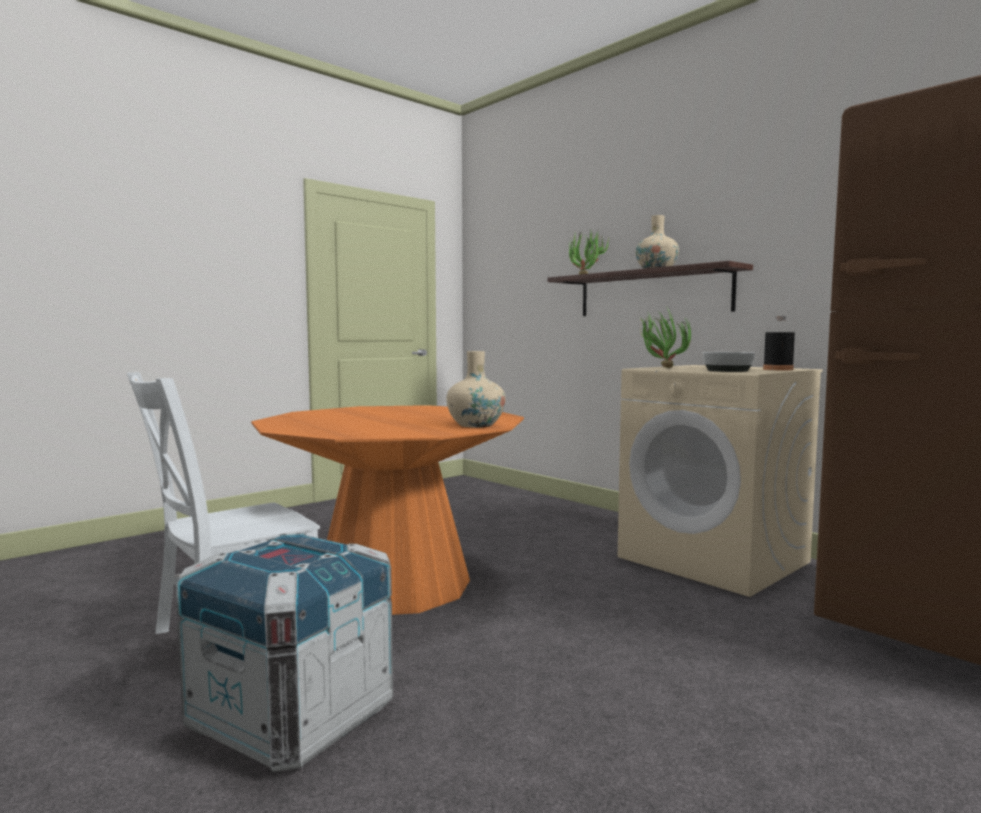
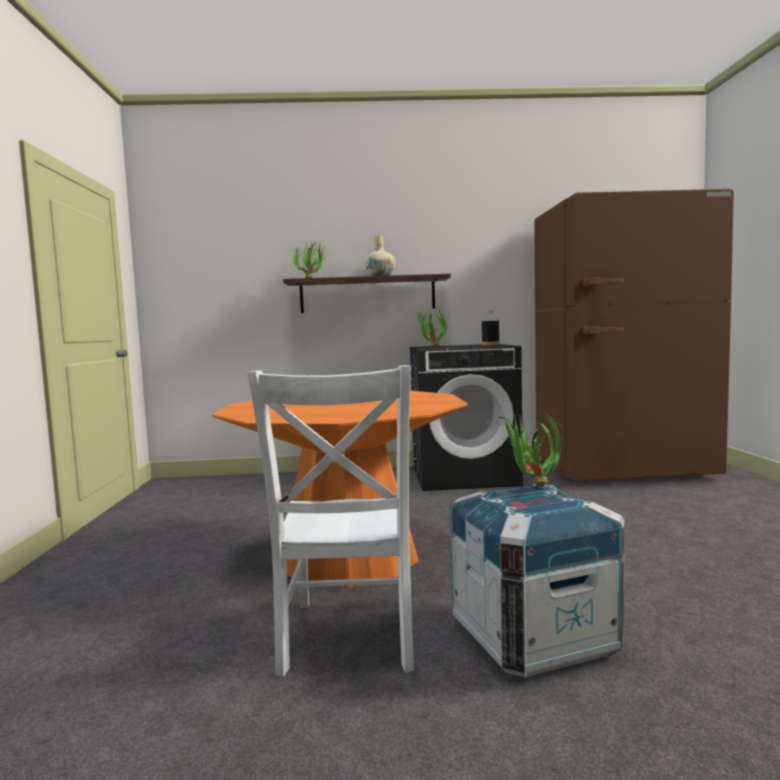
camera: 50 degrees left, 0 degrees up
beige vase [446,351,505,427] -> none
beige washing machine [618,365,823,597] -> black washing machine [410,344,523,491]
bowl [703,352,755,372] -> none
none -> potted plant [499,411,562,487]

